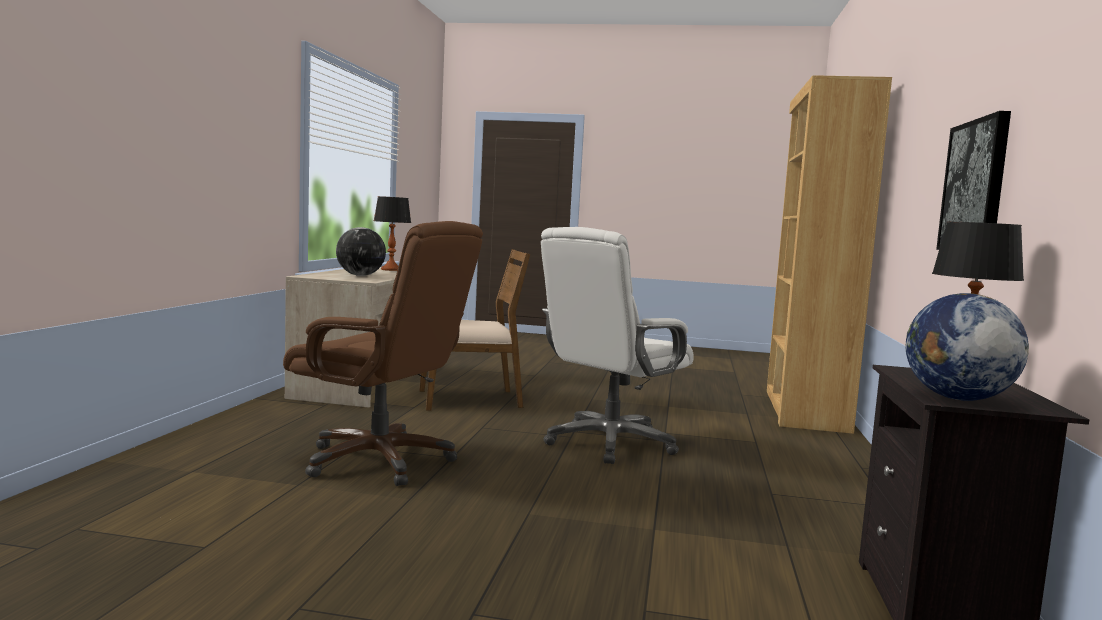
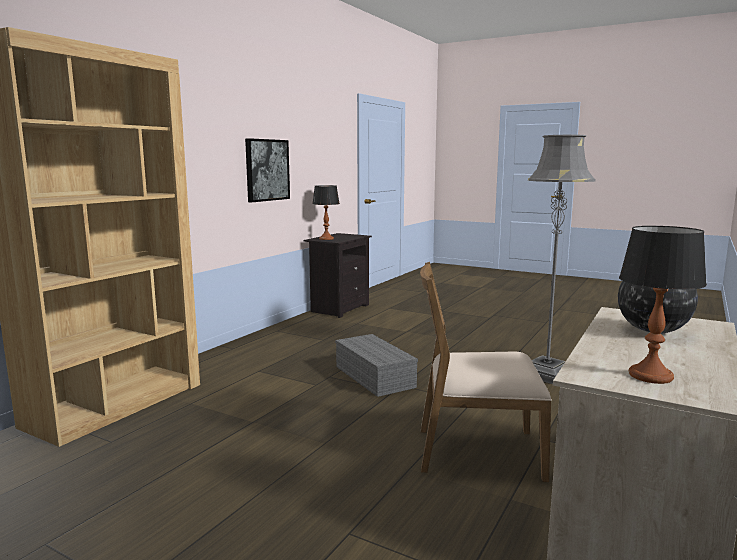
camera: 160 degrees left, 5 degrees up
brown office chair [283,221,483,486] -> grey floor lamp [528,135,596,384]
white office chair [541,227,694,464] -> grey storage box [335,334,418,397]
globe [905,293,1029,401] -> none

